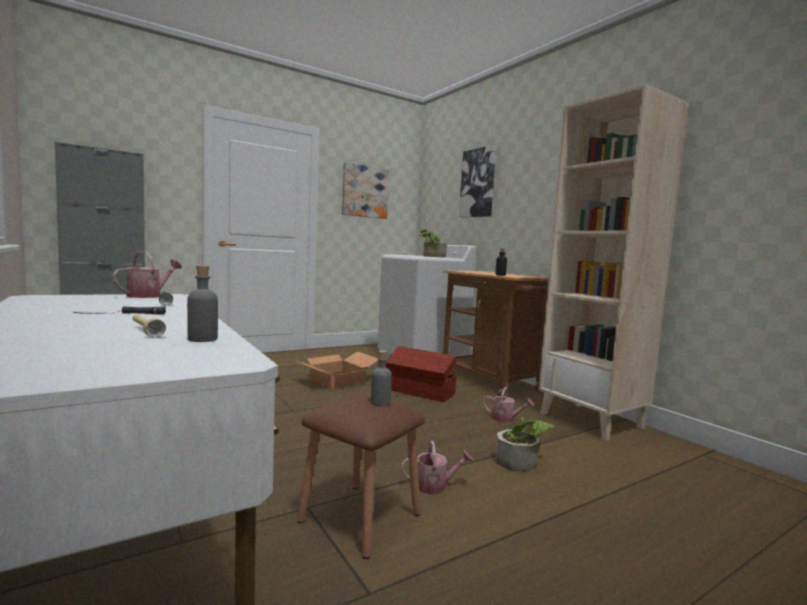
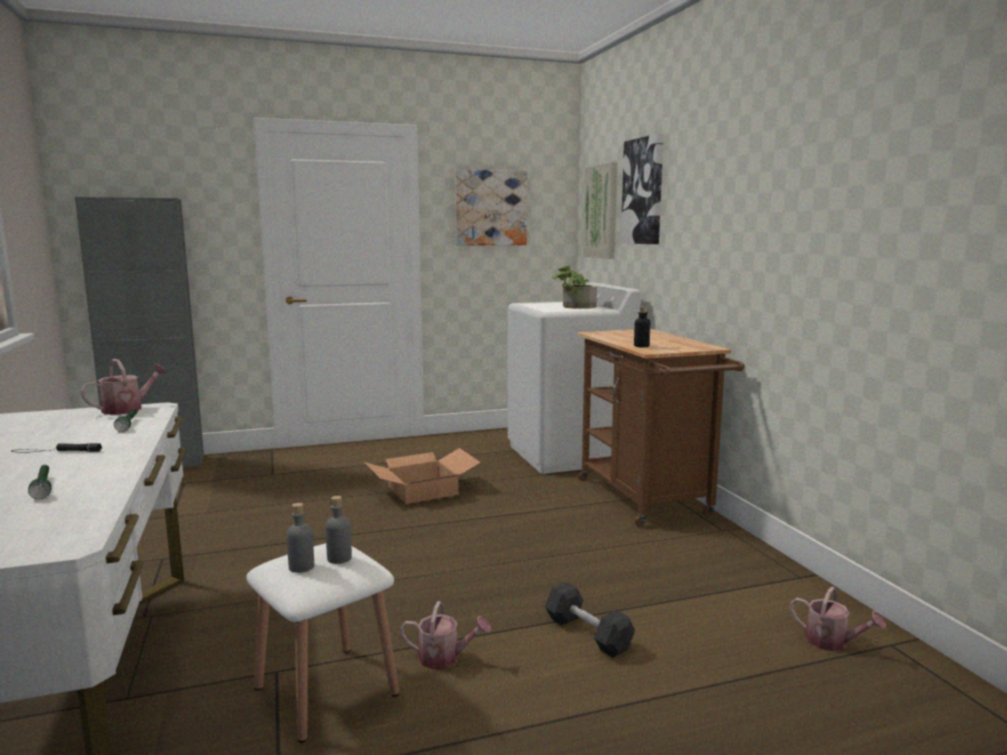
camera: 15 degrees right, 5 degrees up
beige flashlight [133,314,166,338] -> green flashlight [28,465,52,499]
grey bottle [187,265,218,342] -> grey bottle moved to [286,503,314,573]
brown stool [297,394,425,559] -> white stool [246,543,399,743]
brown storage box [386,346,457,402] -> none
watering can [483,387,534,423] -> watering can moved to [790,586,886,651]
potted plant [495,417,554,472] -> black dumbbell [545,582,635,658]
beige bookcase [538,84,689,441] -> none
none -> picture [583,162,617,259]

